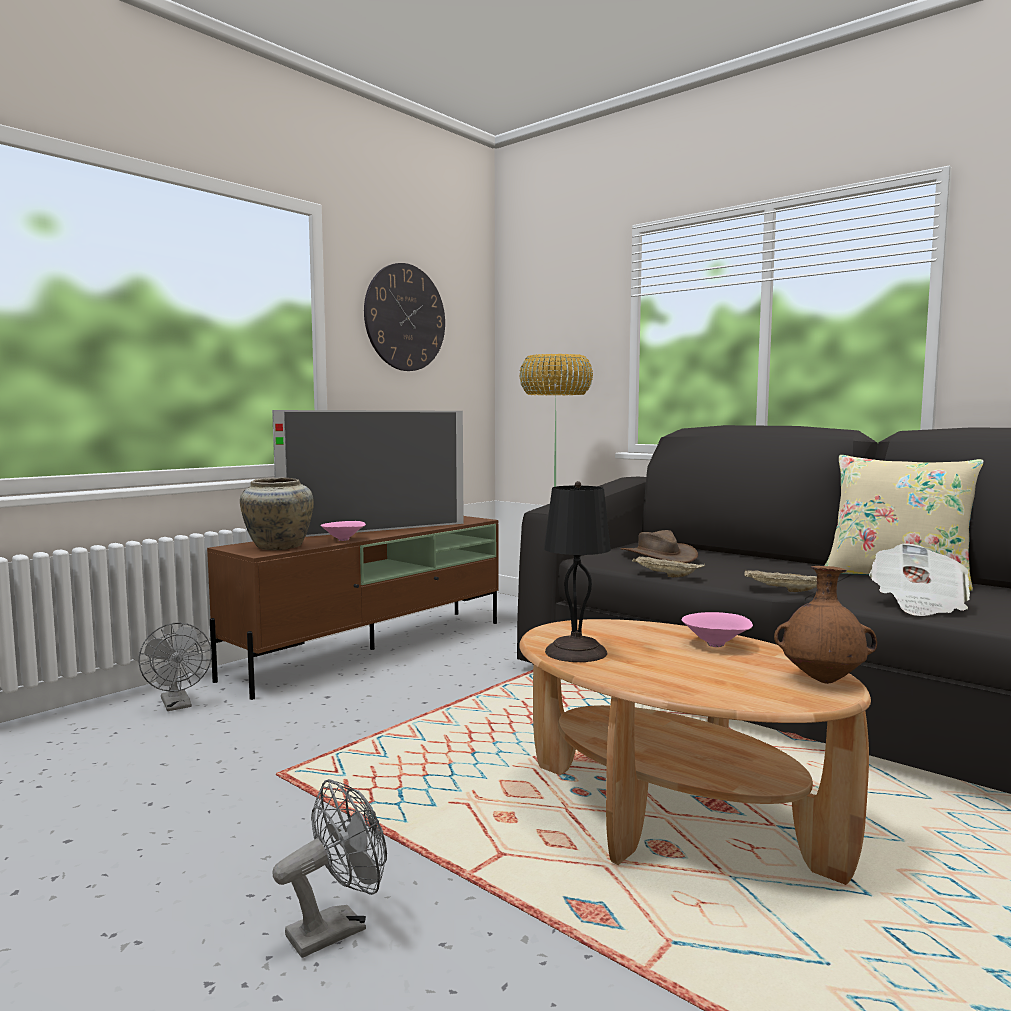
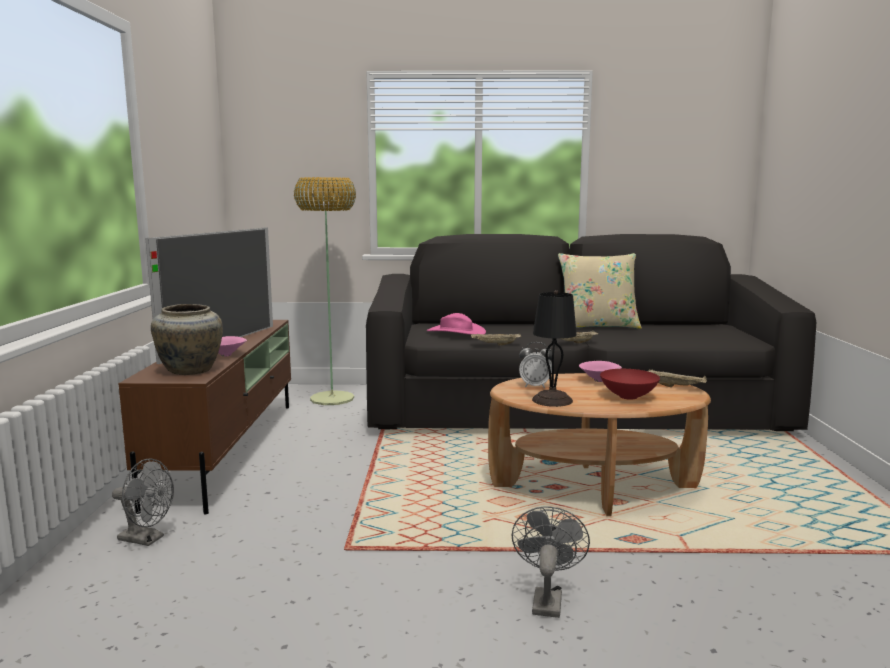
camera: 40 degrees left, 5 degrees up
wall clock [364,263,445,371] -> none
brown hat [621,530,698,563] -> pink hat [427,313,486,335]
brown vase [774,566,877,684] -> beige tray [648,369,707,387]
newspaper [869,543,970,616] -> none
none -> alarm clock [519,342,552,388]
none -> red bowl [600,369,660,400]

